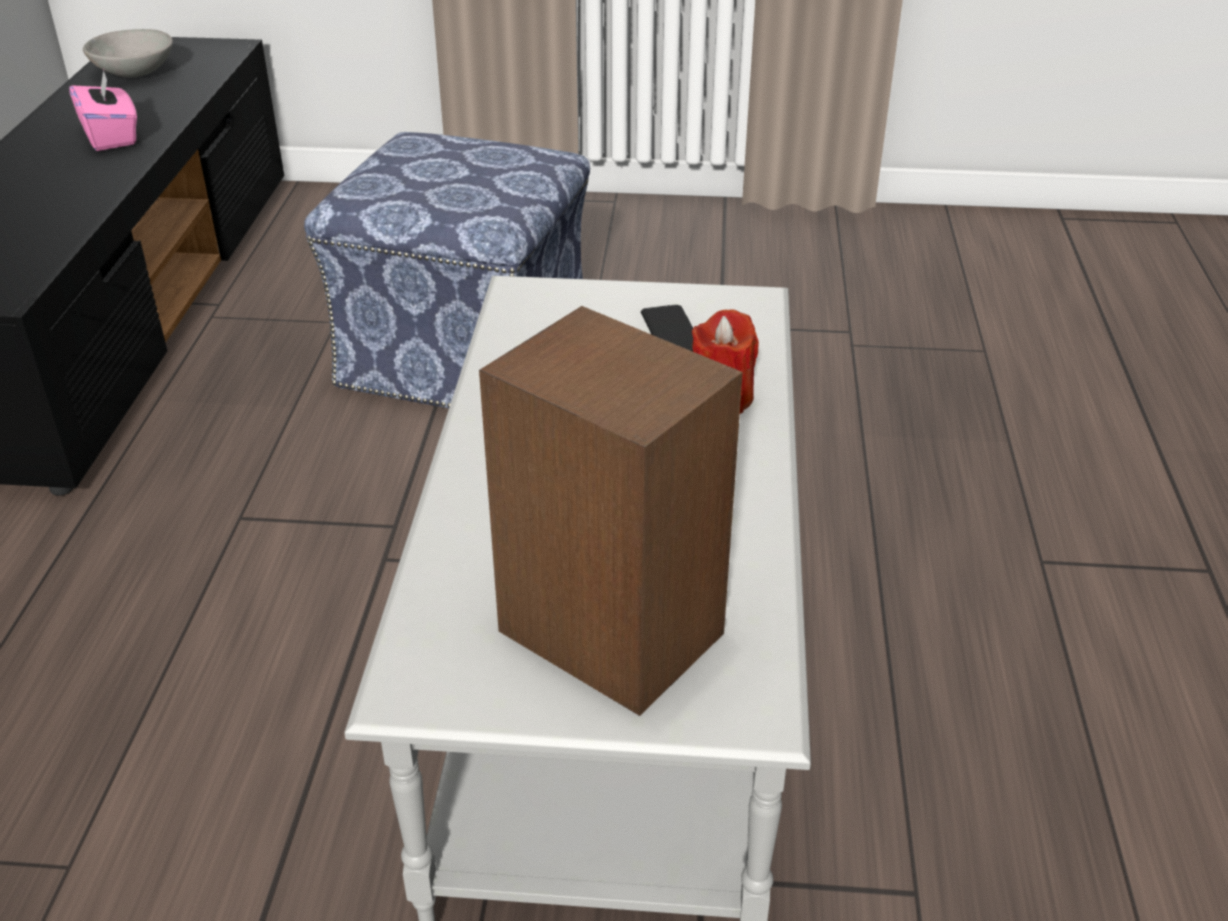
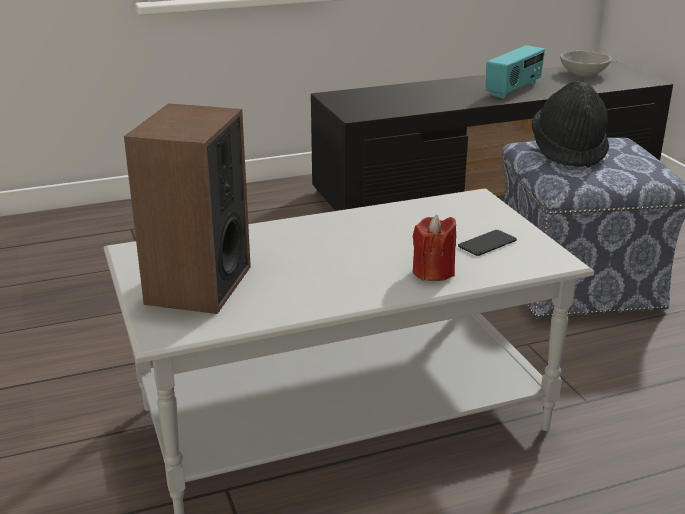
camera: 65 degrees right, 10 degrees down
pink tissue box [69,69,137,151] -> radio [486,45,545,99]
none -> black hat [532,81,609,168]

